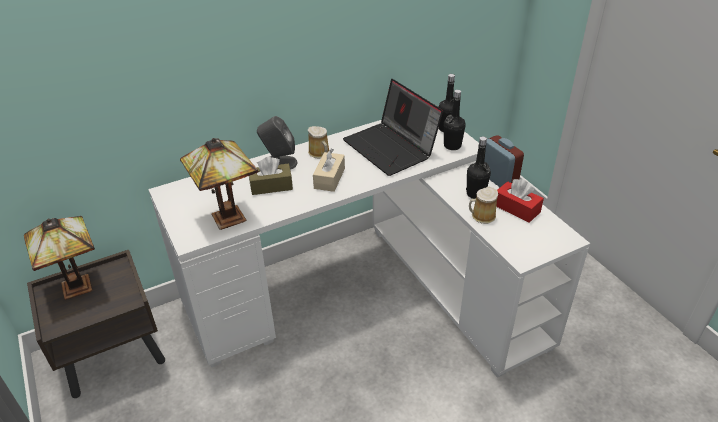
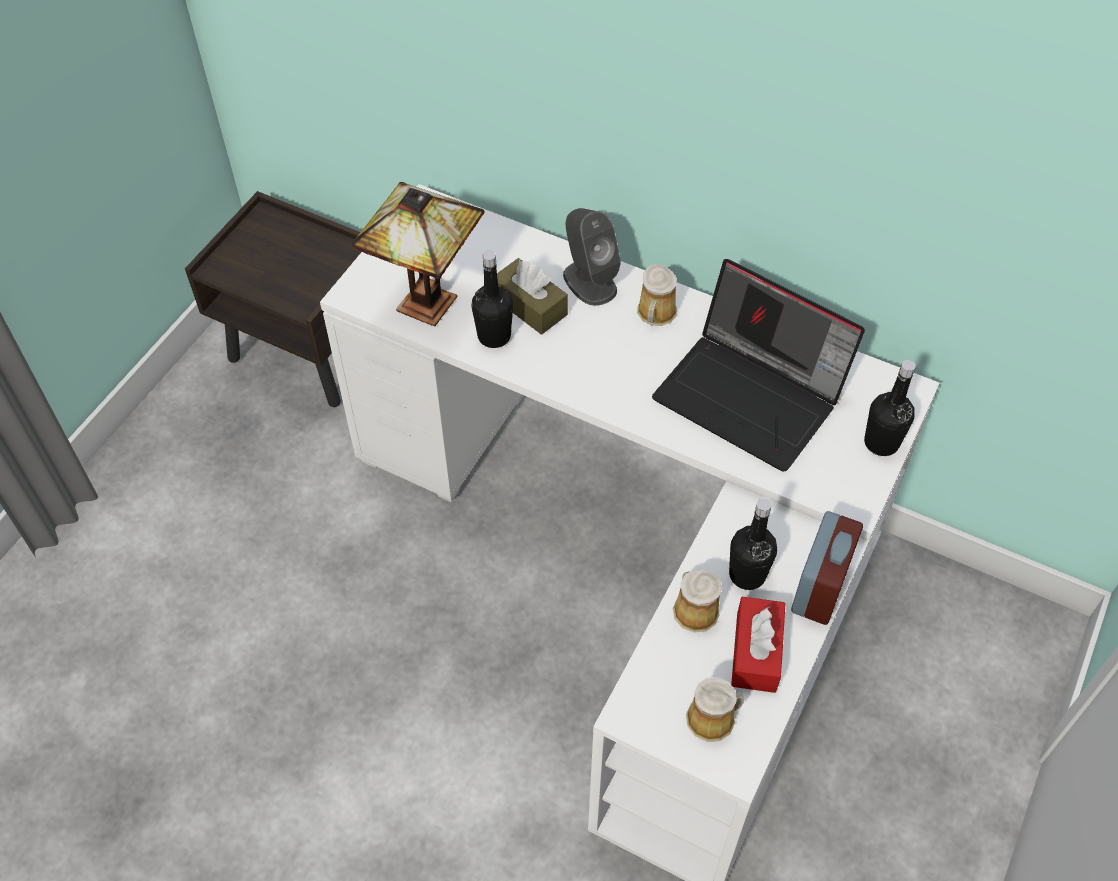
camera: 55 degrees right, 15 degrees up
table lamp [24,216,95,300] -> none
beige tissue box [313,149,345,192] -> none
laptop [343,79,443,176] -> laptop turned 75 degrees counterclockwise [652,259,865,471]
black bottle [444,90,466,150] -> black bottle moved to [472,251,513,348]
none -> mug [686,677,744,742]

